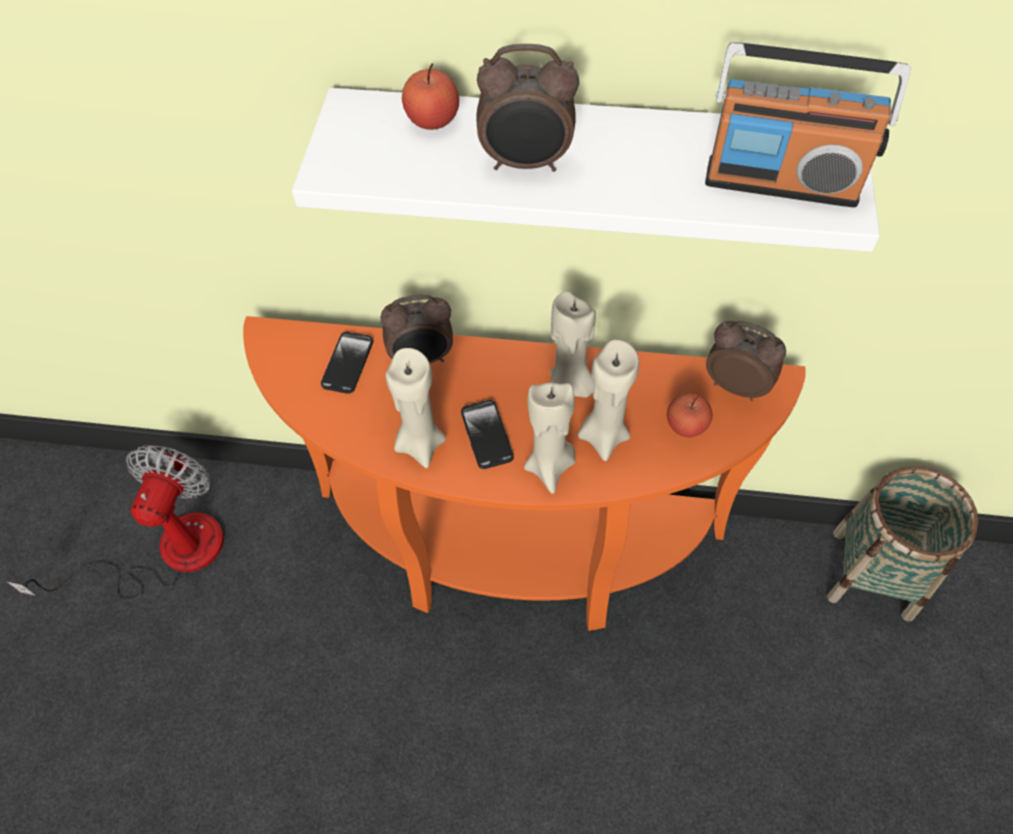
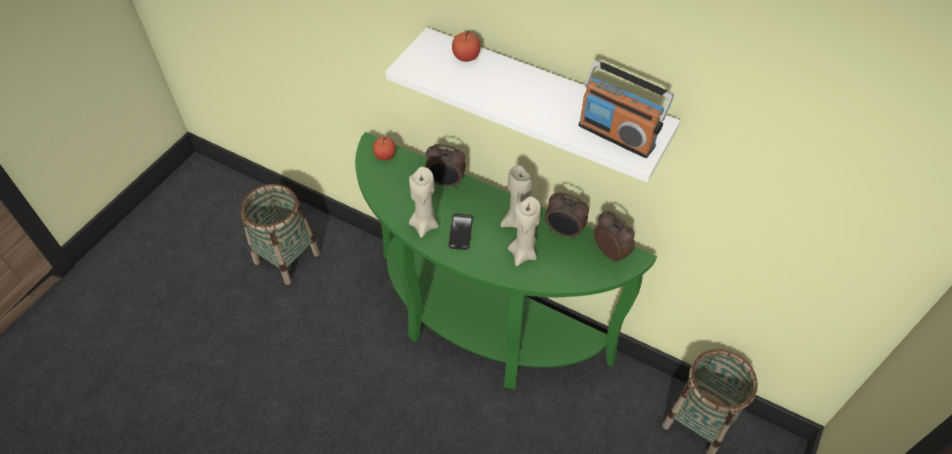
camera: 20 degrees right, 5 degrees down
fan [7,445,224,601] -> basket [240,184,320,285]
orange console table [243,316,806,631] -> green console table [355,132,657,389]
phone [321,332,373,394] -> none
alarm clock [476,44,579,172] -> alarm clock moved to [545,192,589,239]
beige candle [524,383,575,494] -> none
apple [667,392,713,437] -> apple moved to [373,137,396,160]

